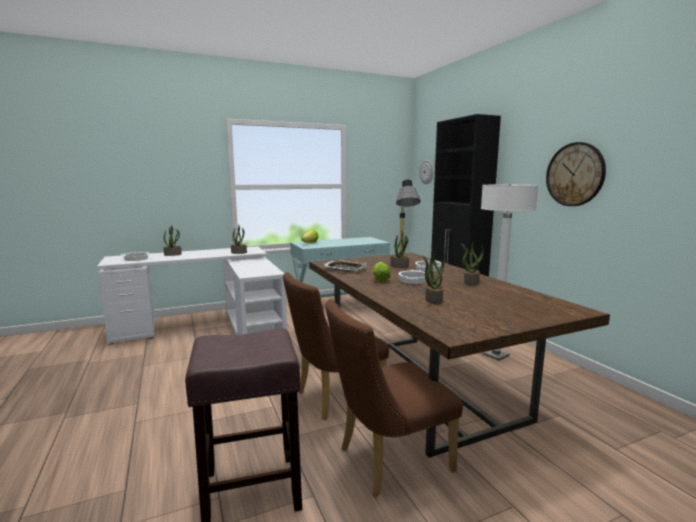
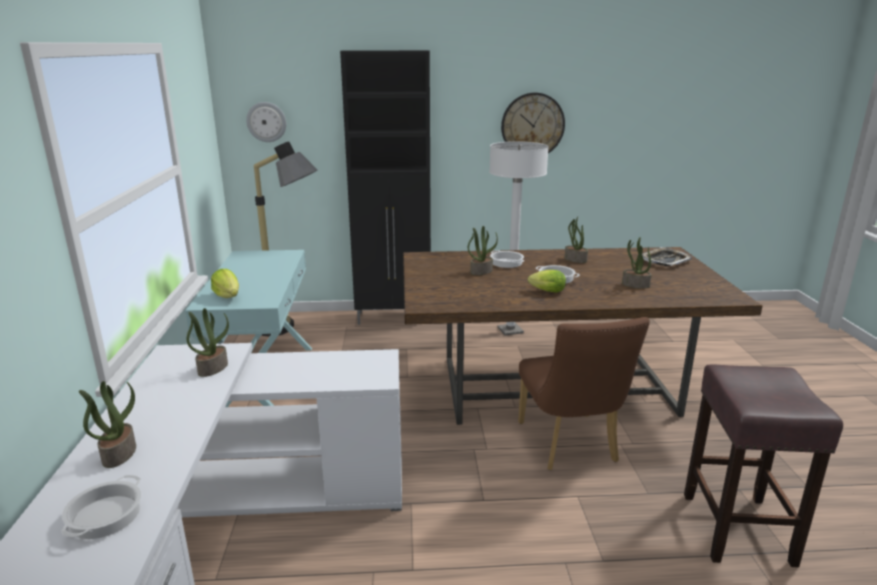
camera: 70 degrees left, 10 degrees up
tray [323,260,367,272] -> tray moved to [642,247,692,266]
brown chair [325,299,463,498] -> none

